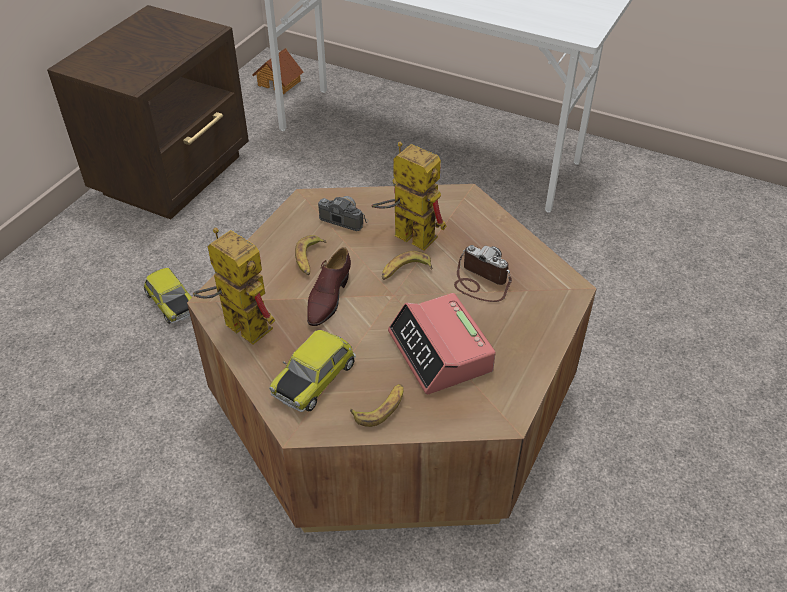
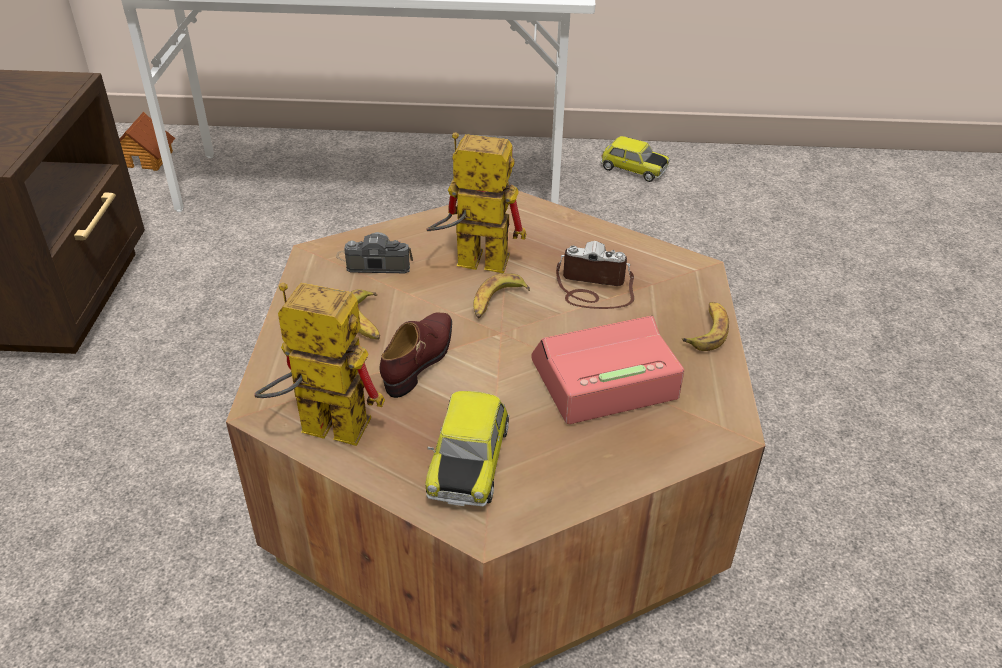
camera: 25 degrees left, 5 degrees down
toy car [144,268,192,324] -> toy car moved to [601,136,670,182]
brown shoe [307,247,351,326] -> brown shoe turned 150 degrees counterclockwise [379,312,452,398]
banana [350,384,404,427] -> banana moved to [682,302,729,351]
alarm clock [388,293,496,394] -> alarm clock turned 120 degrees clockwise [531,316,684,424]

